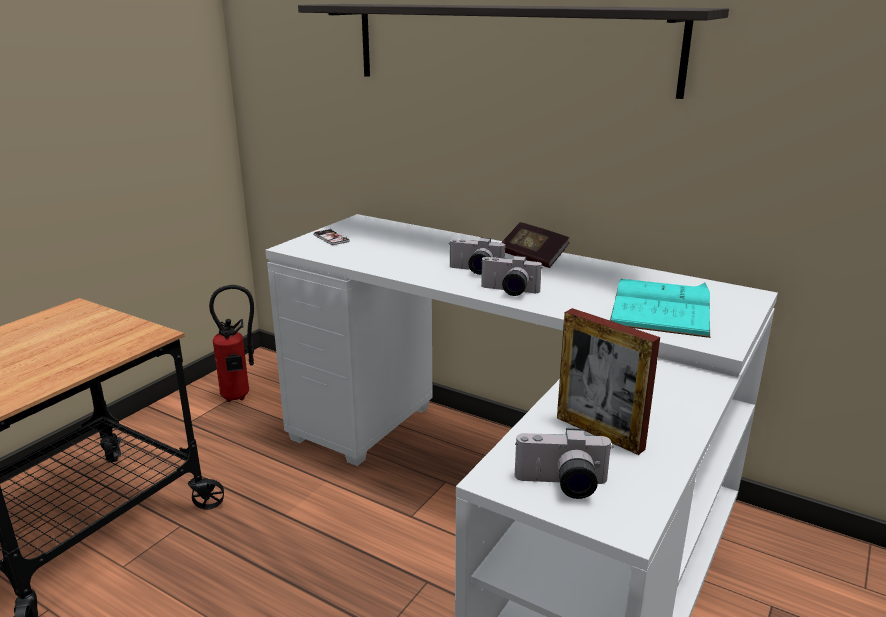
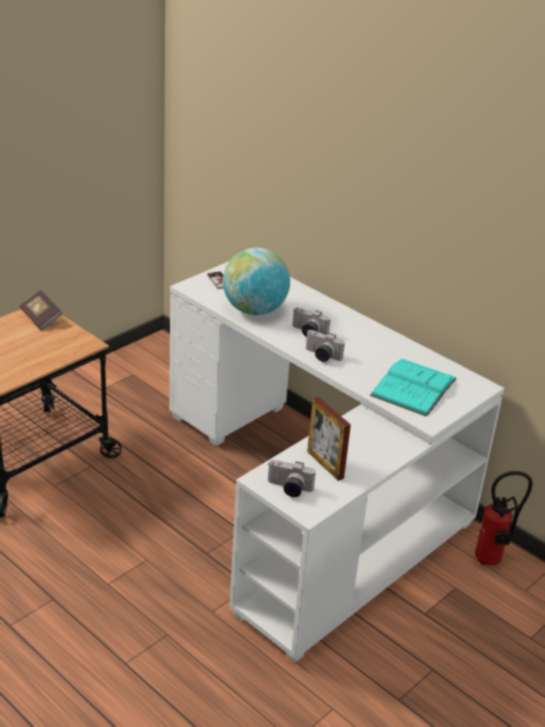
camera: 10 degrees right, 10 degrees up
fire extinguisher [209,285,254,402] -> fire extinguisher moved to [475,471,533,566]
shelf [298,4,729,99] -> none
book [501,222,570,268] -> book moved to [20,290,62,330]
none -> globe [223,247,290,315]

